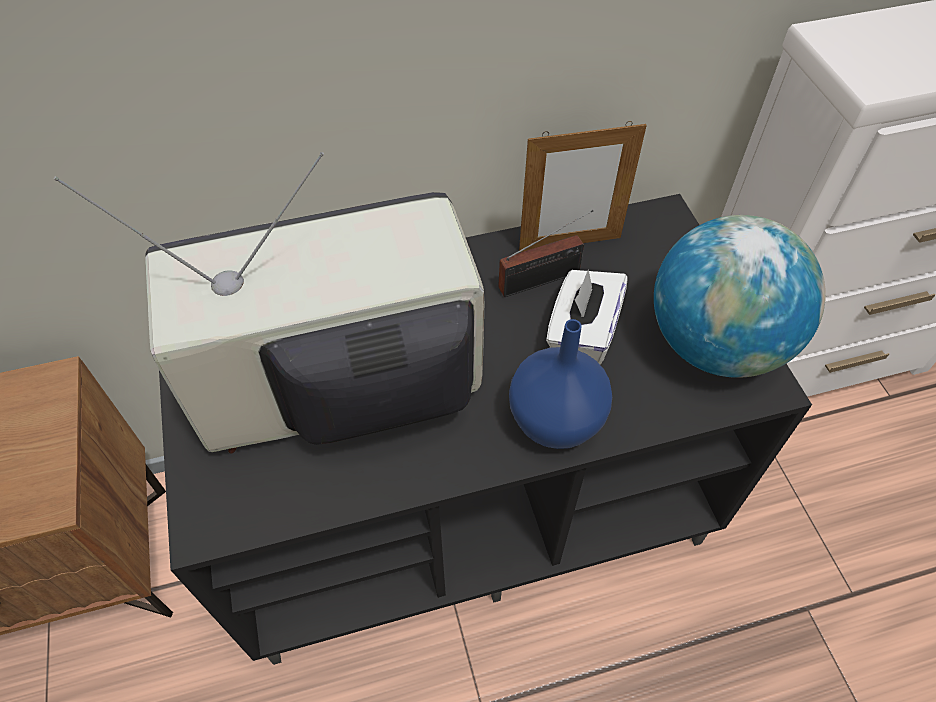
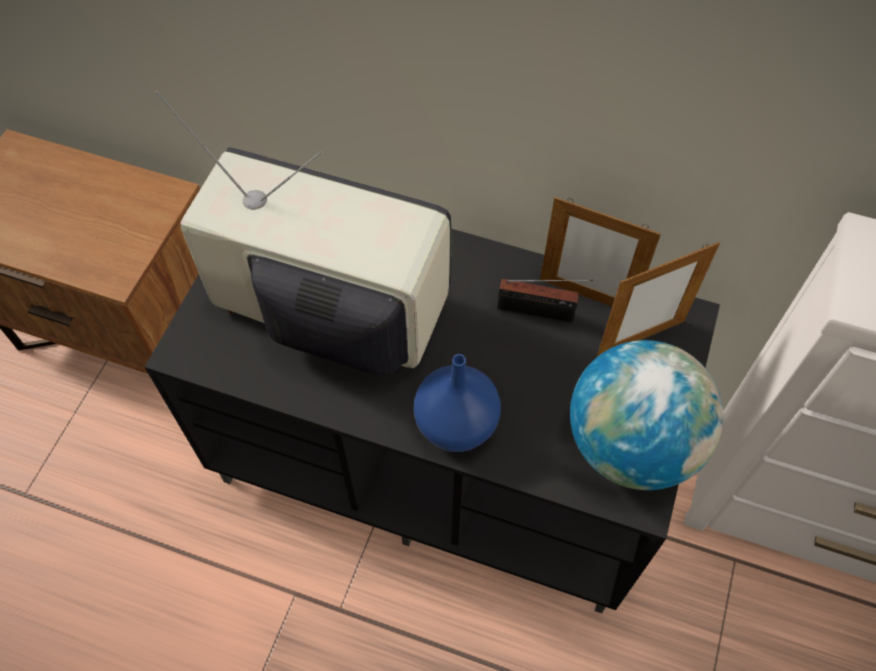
camera: 35 degrees right, 5 degrees up
white tissue box [546,269,628,365] -> none
none -> picture frame [597,242,720,357]

